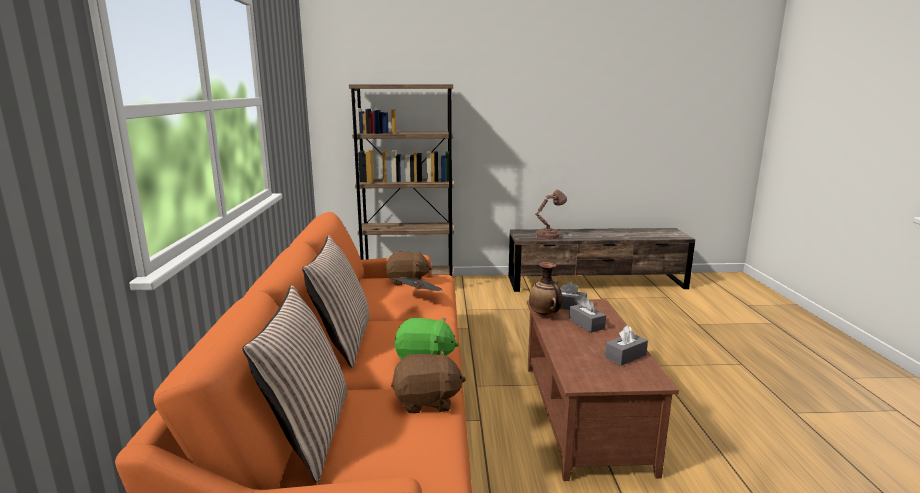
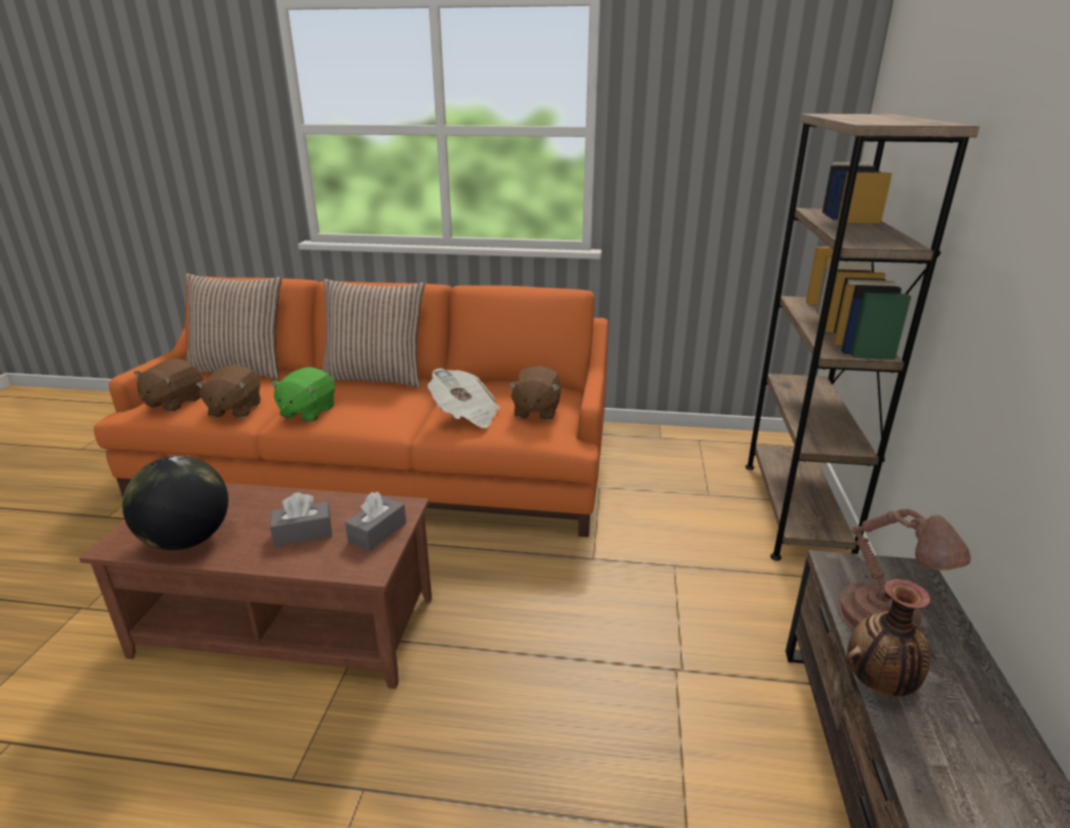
camera: 100 degrees right, 10 degrees up
vase [529,262,562,316] -> vase moved to [845,579,931,696]
grey tissue box [605,325,648,366] -> globe [122,456,228,550]
none -> brown plush toy [134,359,203,412]

